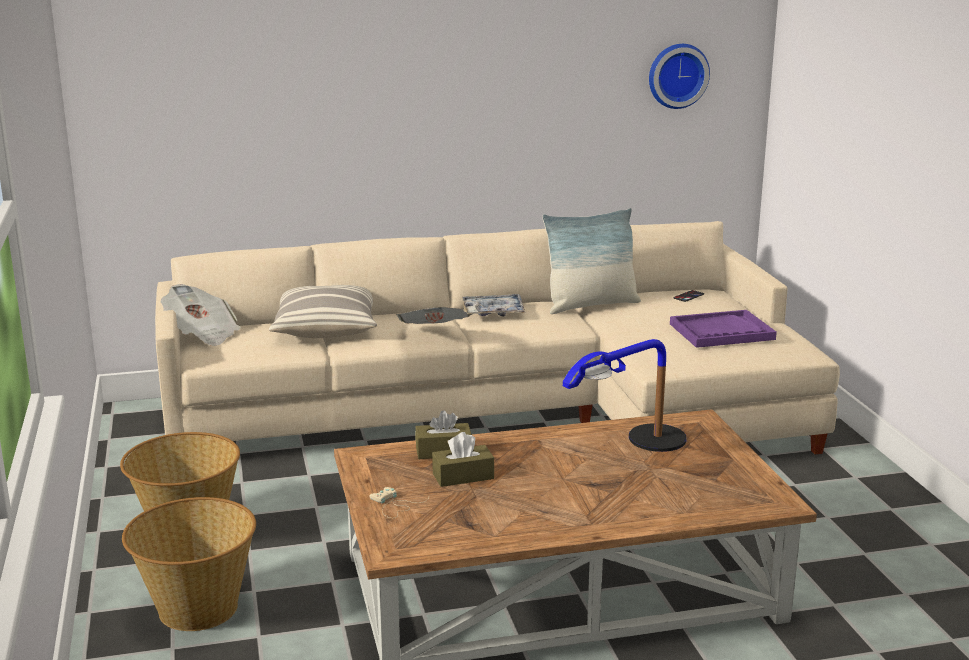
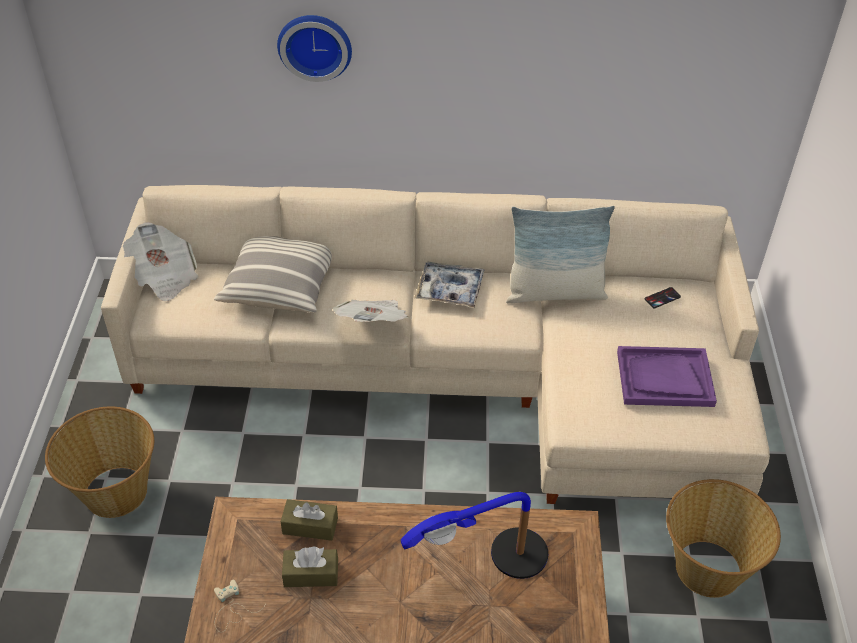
camera: 15 degrees right, 25 degrees up
basket [122,497,256,631] -> basket moved to [666,479,781,598]
wall clock [649,44,710,109] -> wall clock moved to [277,15,352,82]

